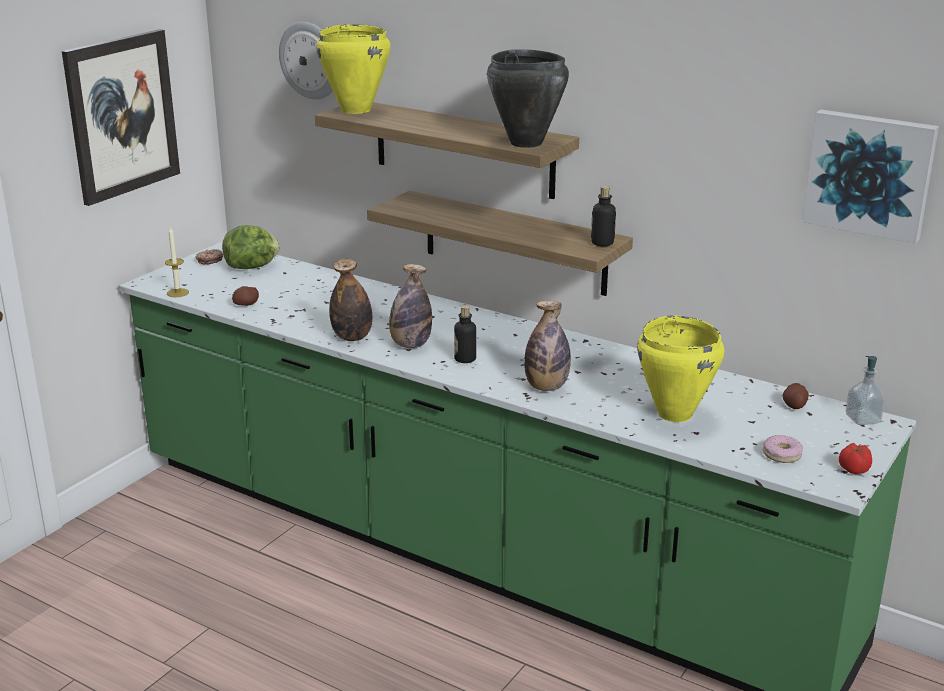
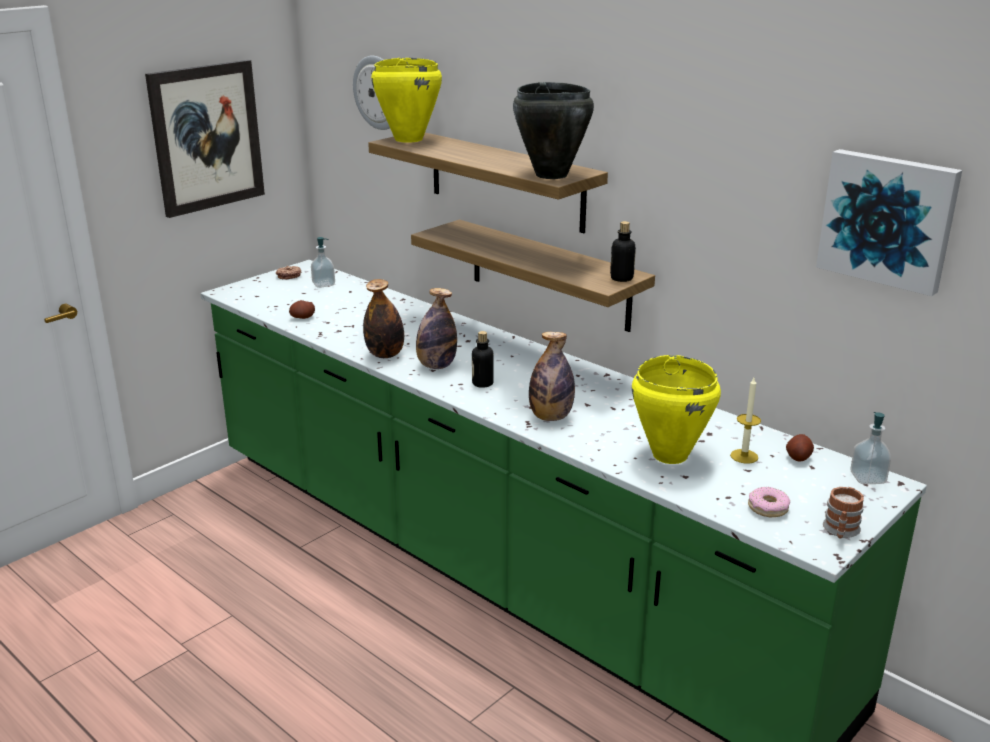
camera: 10 degrees right, 0 degrees up
candle [165,227,189,297] -> candle moved to [730,378,761,464]
lettuce [222,225,280,269] -> soap dispenser [311,237,335,288]
tomato [839,443,872,474] -> mug [823,487,864,539]

